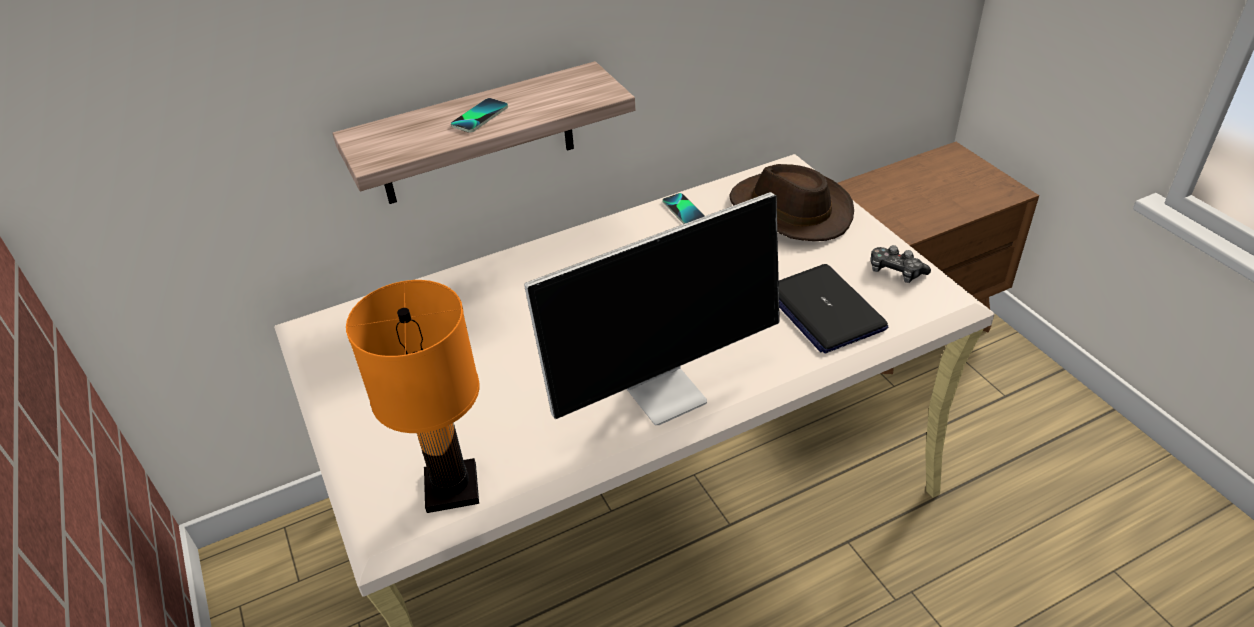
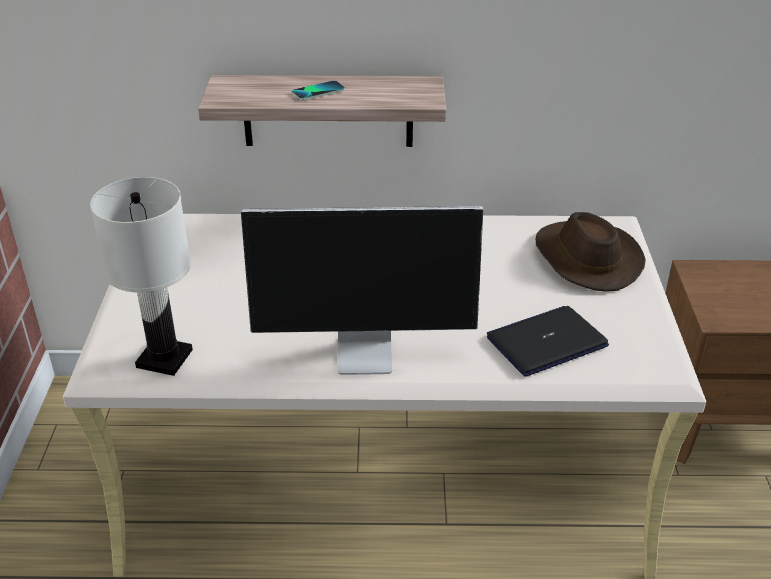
camera: 25 degrees right, 5 degrees down
orange table lamp [346,280,480,513] -> white table lamp [90,177,193,376]
phone [662,193,705,224] -> none
laptop [779,264,888,353] -> laptop turned 60 degrees clockwise [487,306,609,377]
game controller [870,245,931,283] -> none

